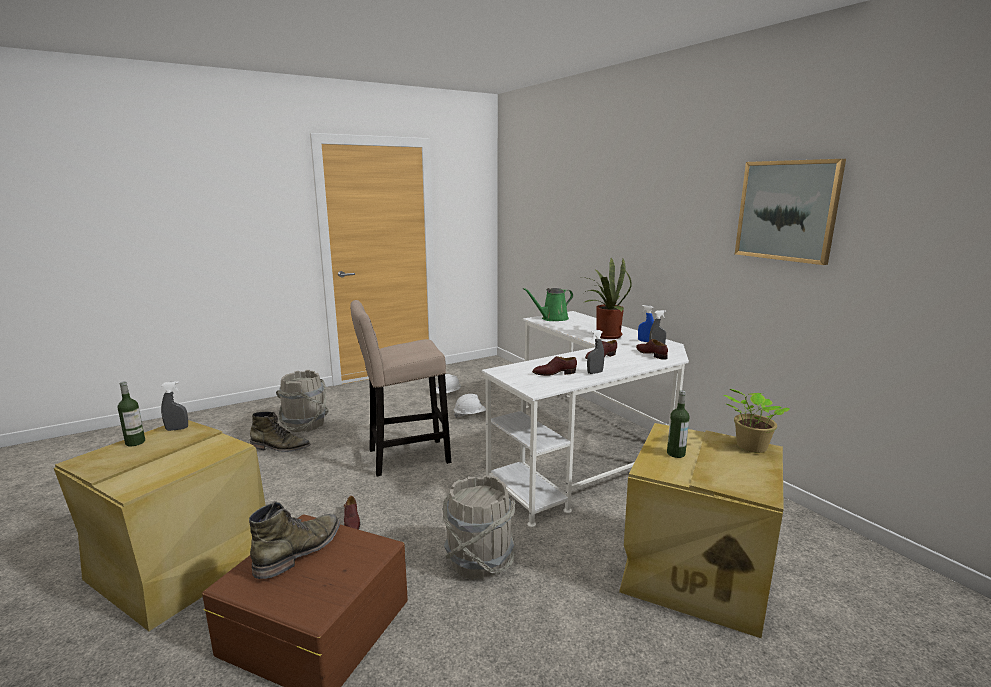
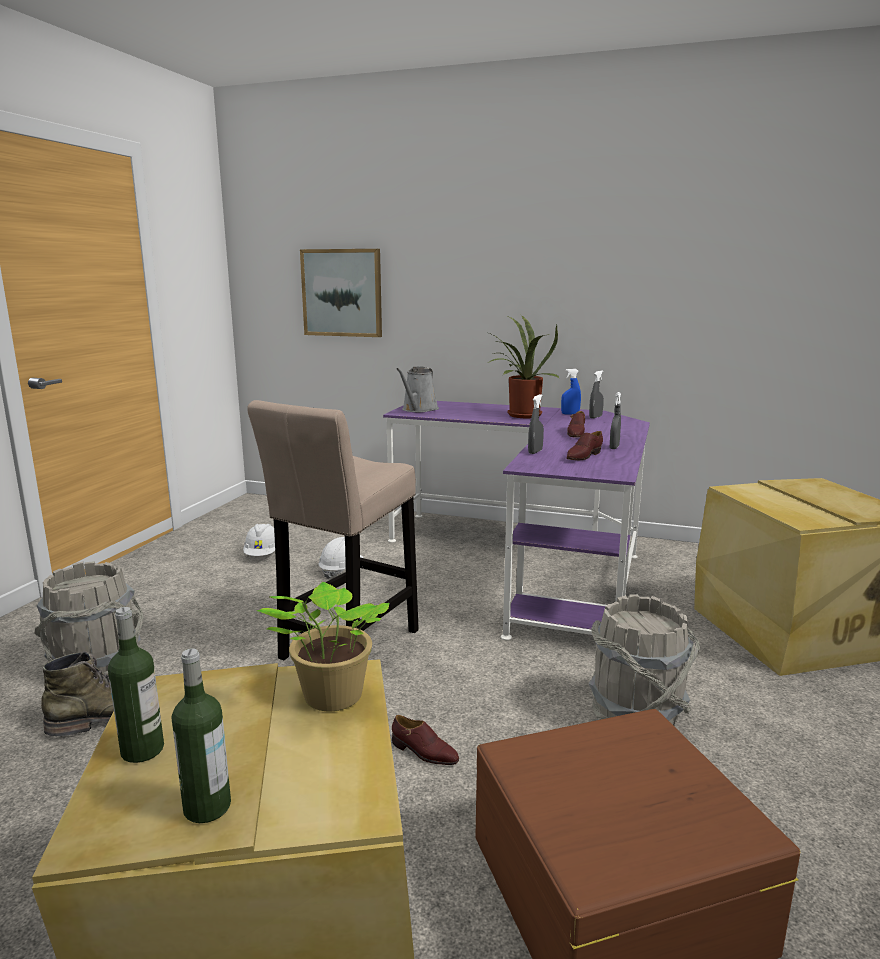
camera: 40 degrees left, 0 degrees up
grey spray bottle [161,381,188,431] -> grey spray bottle moved to [528,394,544,454]
green boot [249,501,340,579] -> none
white desk [482,311,689,527] -> purple desk [383,401,650,640]
green watering can [523,288,573,321] -> grey watering can [396,367,439,412]
brown shoe [636,339,668,360] -> none
bottle [667,390,690,458] -> bottle moved to [171,648,231,823]
potted plant [724,389,790,453] -> potted plant moved to [257,582,389,711]
picture [735,159,846,265] -> picture moved to [300,249,382,337]

